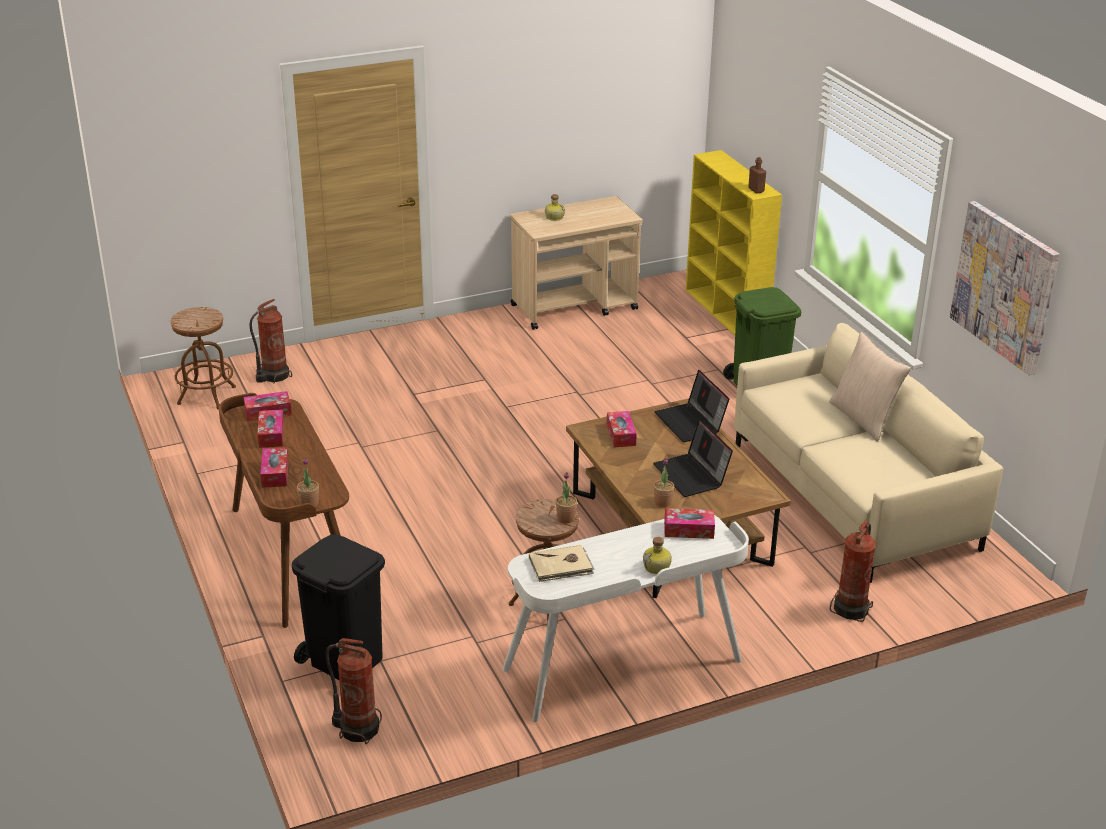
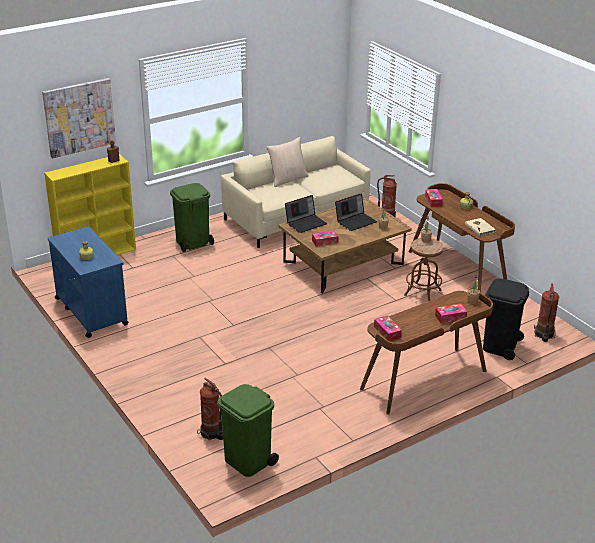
camera: 100 degrees left, 0 degrees up
brown stool [171,307,236,409] -> green trash can [217,384,279,477]
tissue box [257,410,284,448] -> none
white desk [502,515,749,722] -> brown desk [409,183,515,294]
beige cart [510,196,643,330] -> blue cart [48,226,129,338]
picture [950,201,1060,376] -> picture moved to [42,78,116,158]

